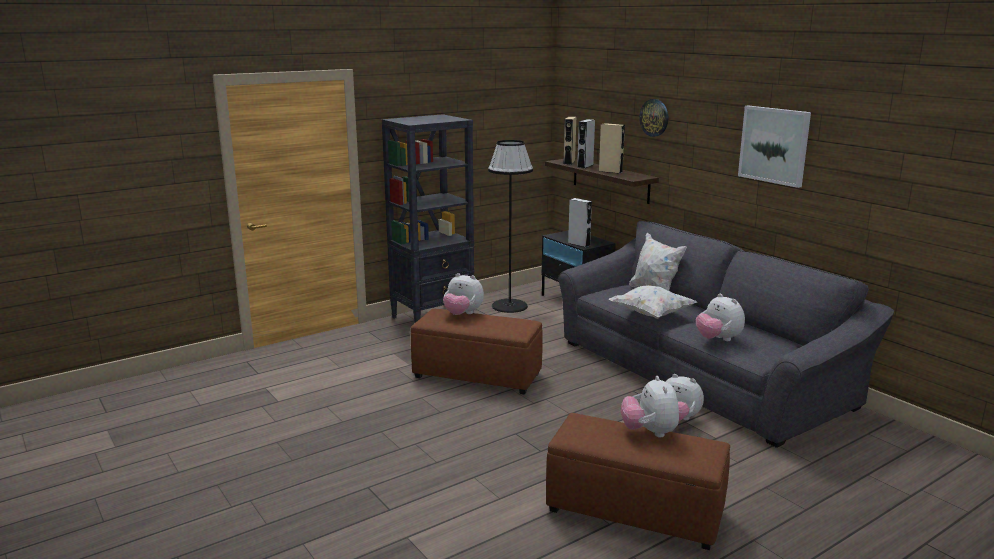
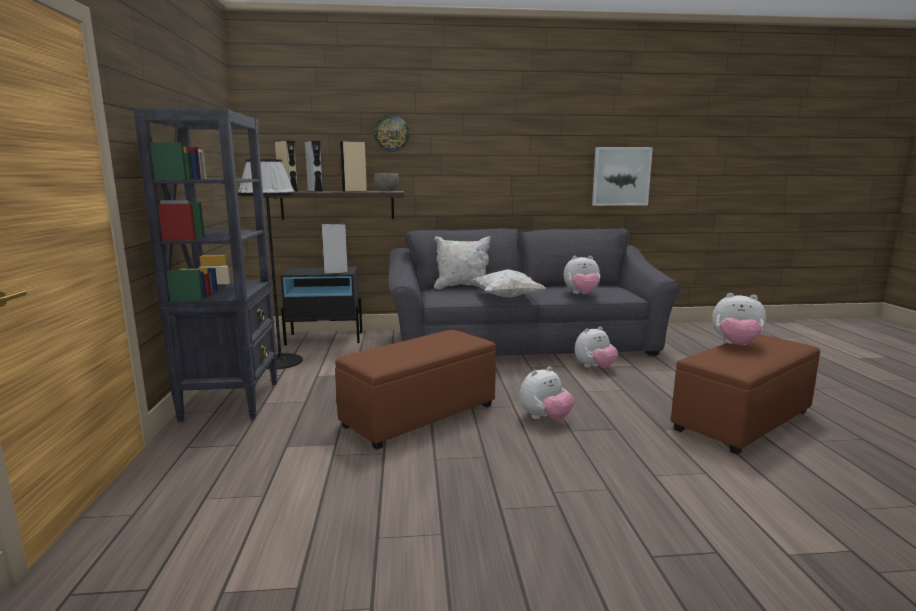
camera: 60 degrees left, 5 degrees down
plush toy [443,273,484,315] -> plush toy moved to [519,366,574,420]
picture [738,106,811,188] -> picture moved to [592,147,653,206]
none -> grey bowl [374,173,399,191]

